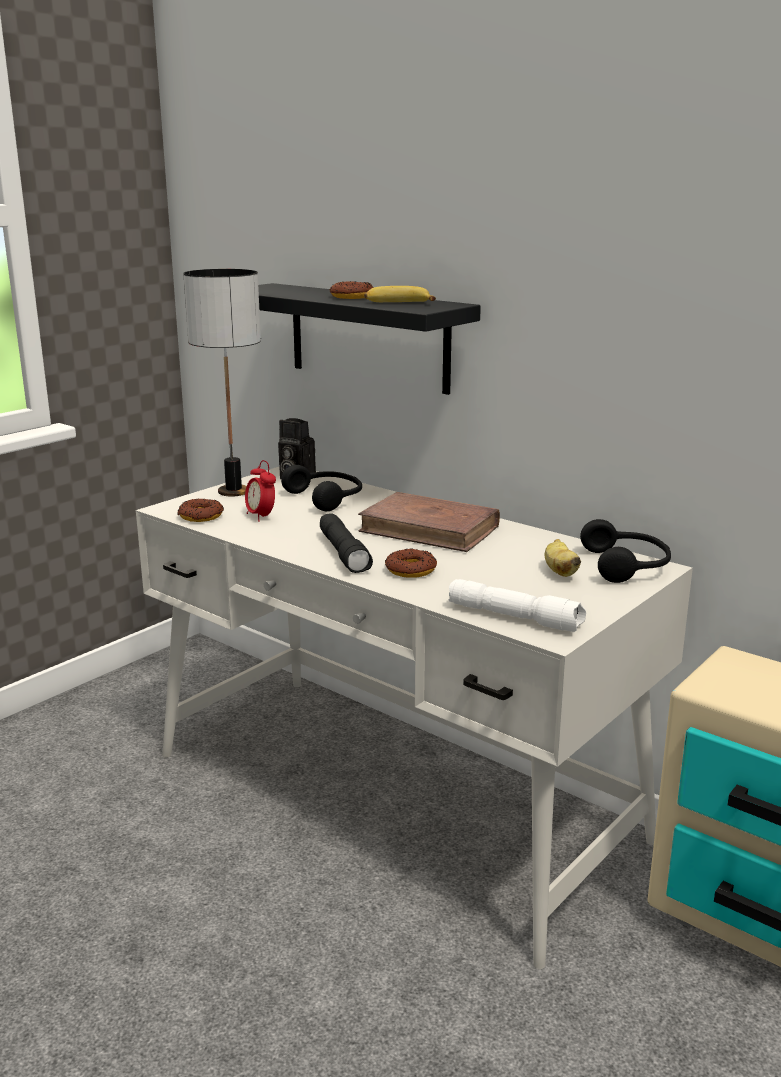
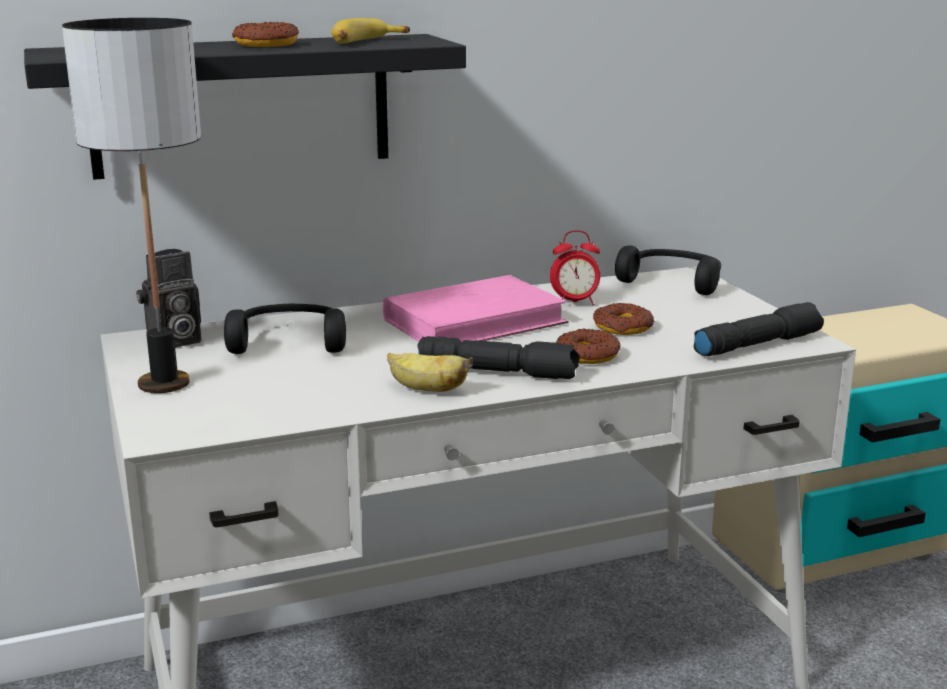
camera: 60 degrees left, 0 degrees up
donut [177,498,224,522] -> donut moved to [593,303,655,335]
alarm clock [245,460,276,522] -> alarm clock moved to [550,230,600,305]
brown book [358,492,500,552] -> pink book [383,275,569,342]
white flashlight [449,579,586,632] -> black flashlight [694,302,824,356]
banana [545,539,581,577] -> banana moved to [387,353,473,392]

